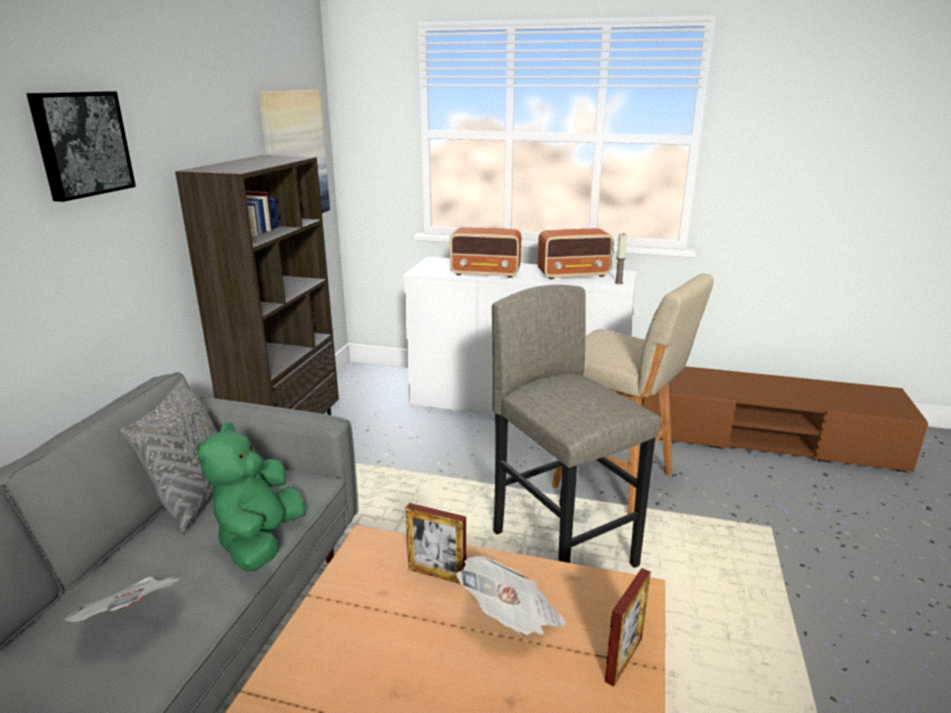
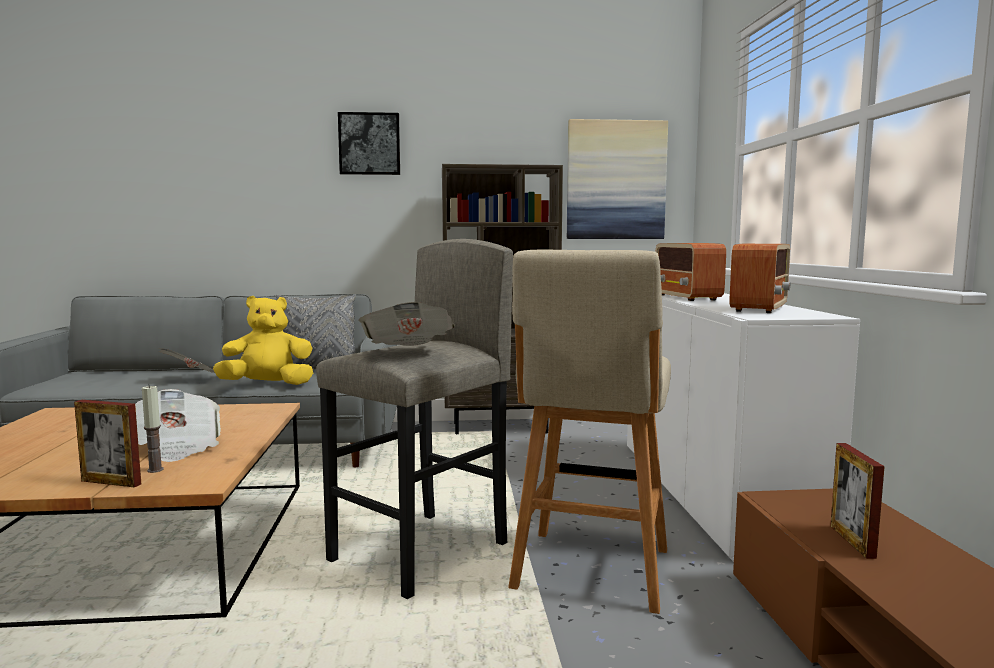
camera: 70 degrees right, 15 degrees down
green plush toy [197,422,306,572] -> yellow plush toy [213,296,313,385]
picture frame [406,503,466,584] -> picture frame moved to [830,443,885,559]
radio [538,229,613,279] -> radio turned 120 degrees counterclockwise [730,244,790,313]
candle [615,233,627,284] -> candle moved to [142,386,164,473]
none -> newspaper [359,302,455,346]

